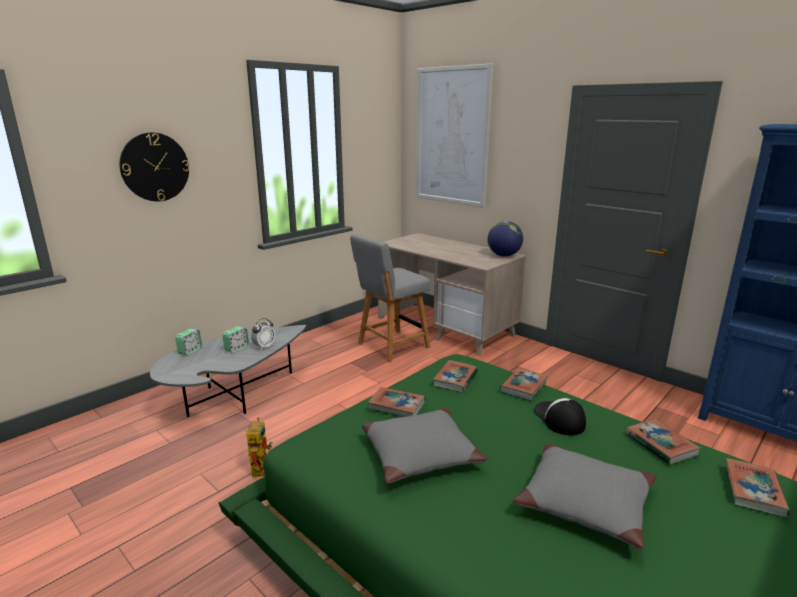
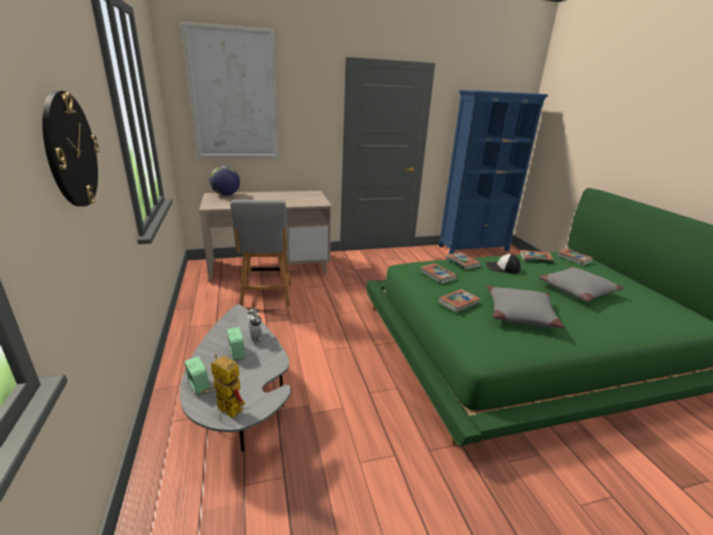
camera: 60 degrees left, 5 degrees up
toy robot [247,417,272,477] -> toy robot moved to [201,354,245,419]
globe [488,221,523,256] -> globe moved to [209,166,240,196]

